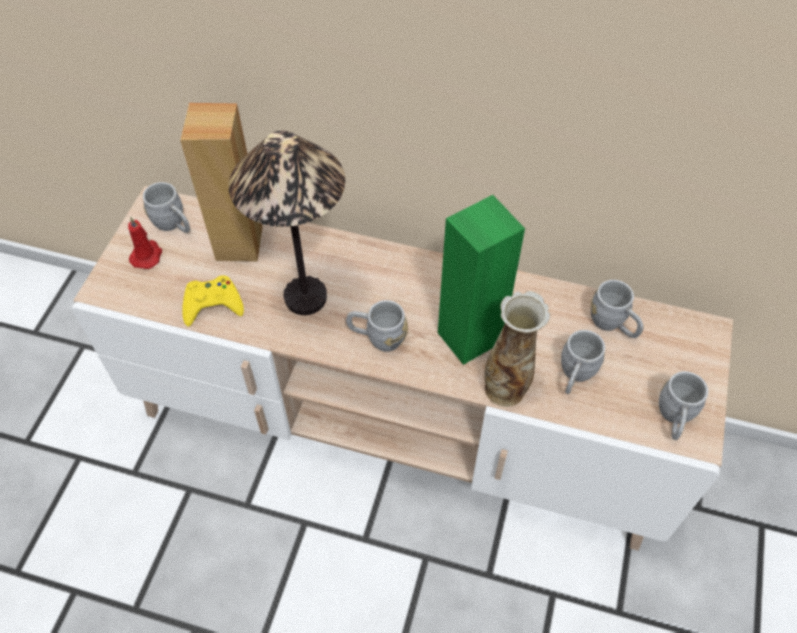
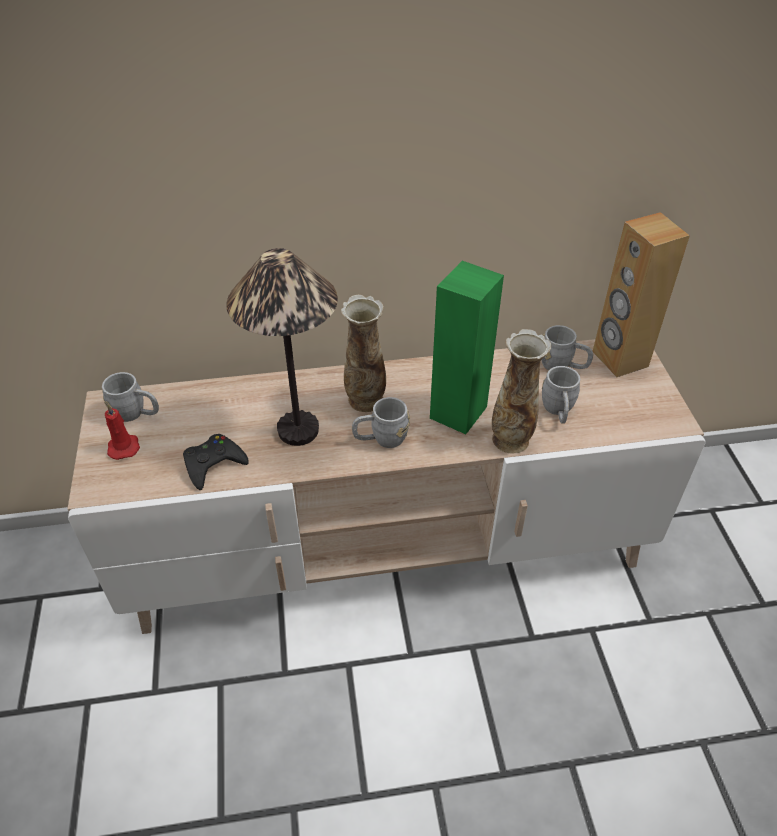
camera: 25 degrees left, 10 degrees down
brown speaker [180,103,263,262] -> brown speaker moved to [593,212,690,377]
yellow game controller [182,275,244,327] -> black game controller [183,434,249,490]
grey mug [659,371,708,440] -> none
none -> vase [341,295,386,412]

